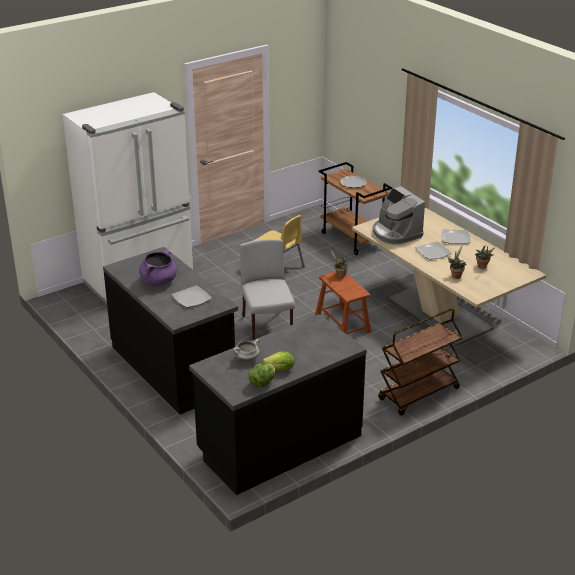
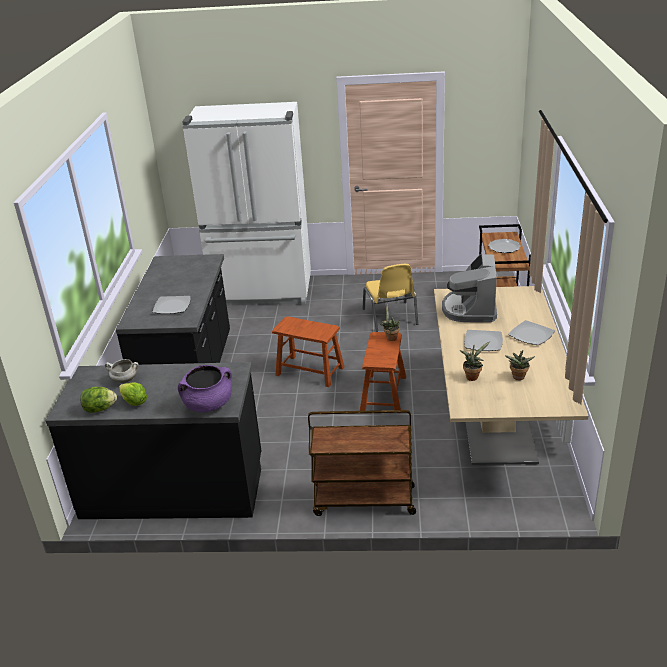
camera: 40 degrees right, 0 degrees up
purple cooking pot [139,250,177,286] -> purple cooking pot moved to [178,365,232,412]
grey chair [240,239,295,340] -> brown stool [272,316,345,387]

